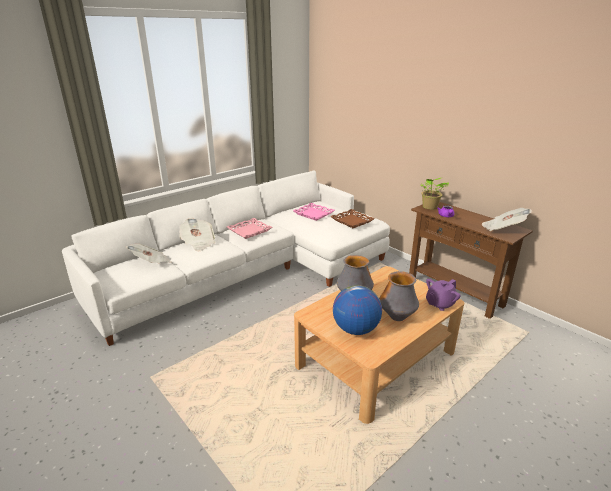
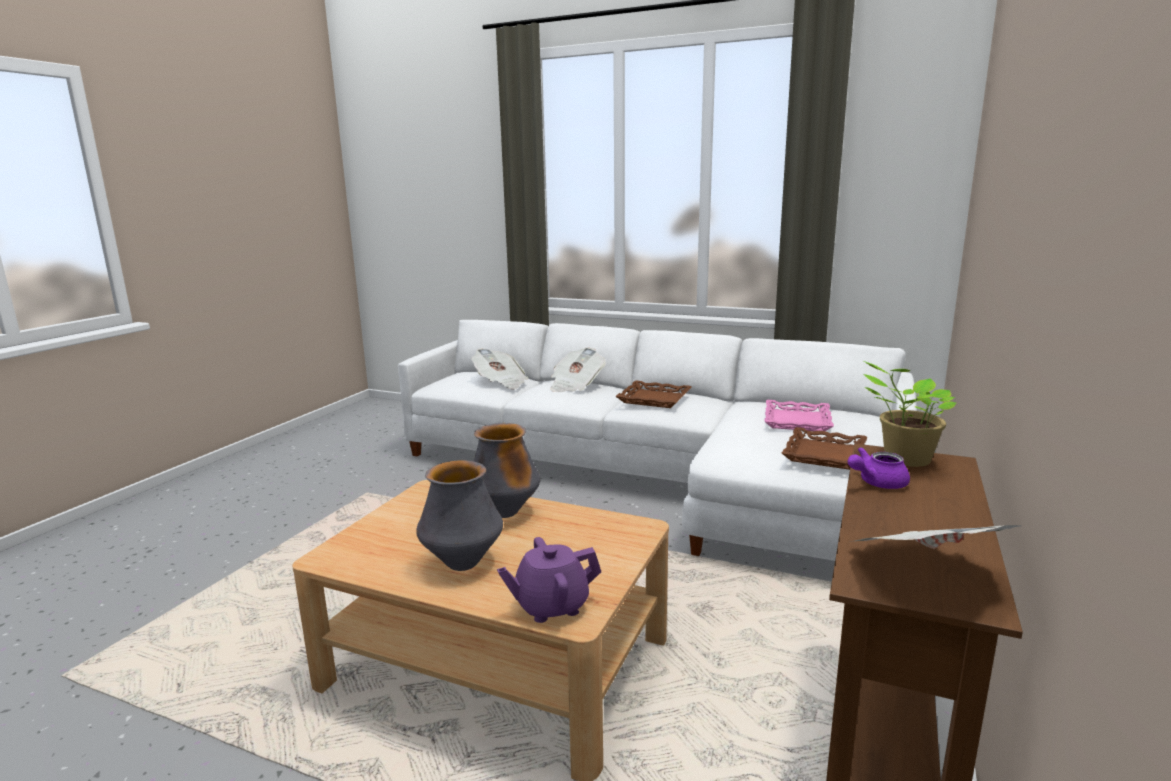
camera: 65 degrees right, 10 degrees down
pink tray [227,218,272,239] -> brown tray [615,380,691,408]
globe [333,285,382,335] -> none
purple teapot [426,279,461,311] -> purple teapot turned 45 degrees counterclockwise [497,537,601,623]

